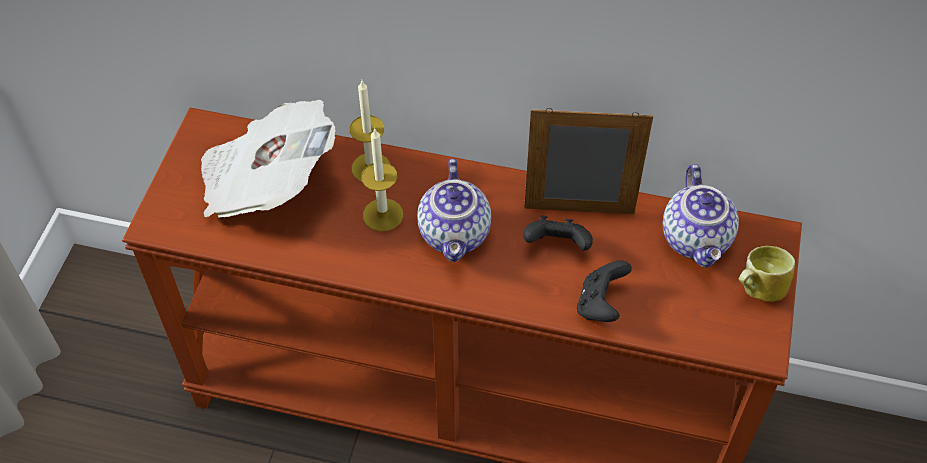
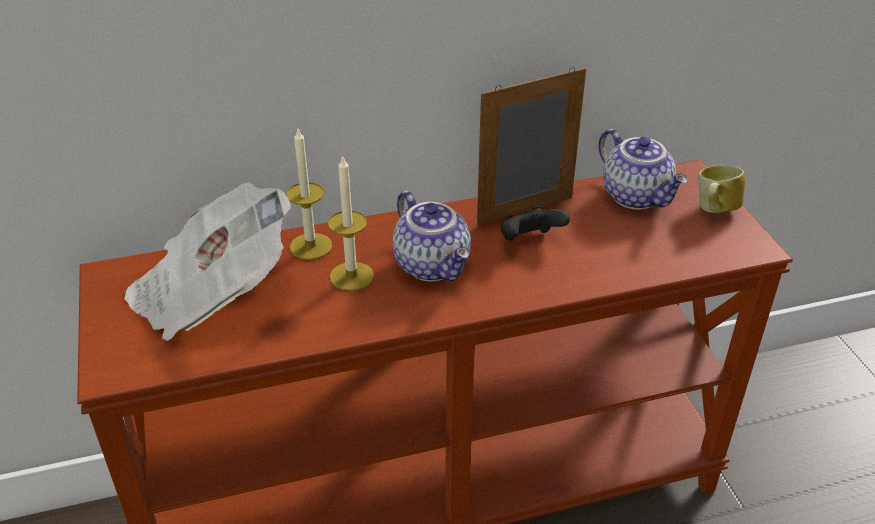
camera: 30 degrees left, 15 degrees down
black game controller [577,260,632,322] -> none

